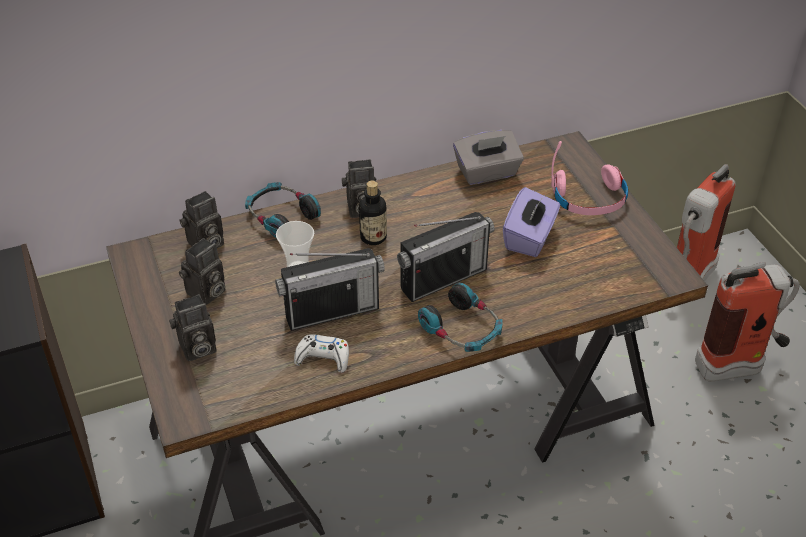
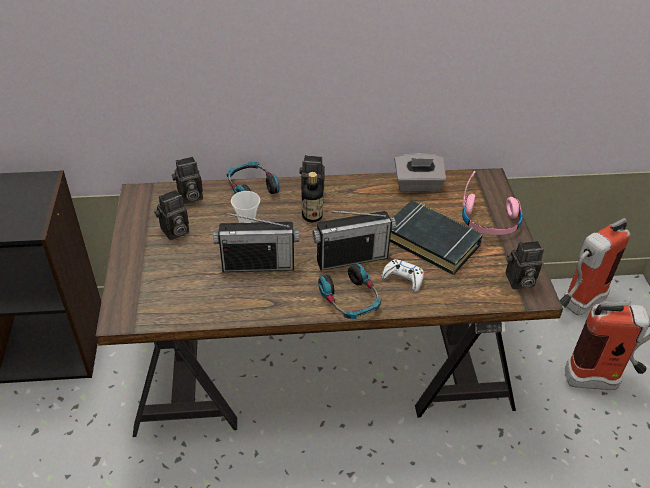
camera: 15 degrees right, 0 degrees up
camera [169,294,216,361] -> camera moved to [506,241,544,289]
white game controller [294,334,349,373] -> white game controller moved to [381,259,424,292]
purple tissue box [503,187,560,257] -> black book [390,200,483,275]

